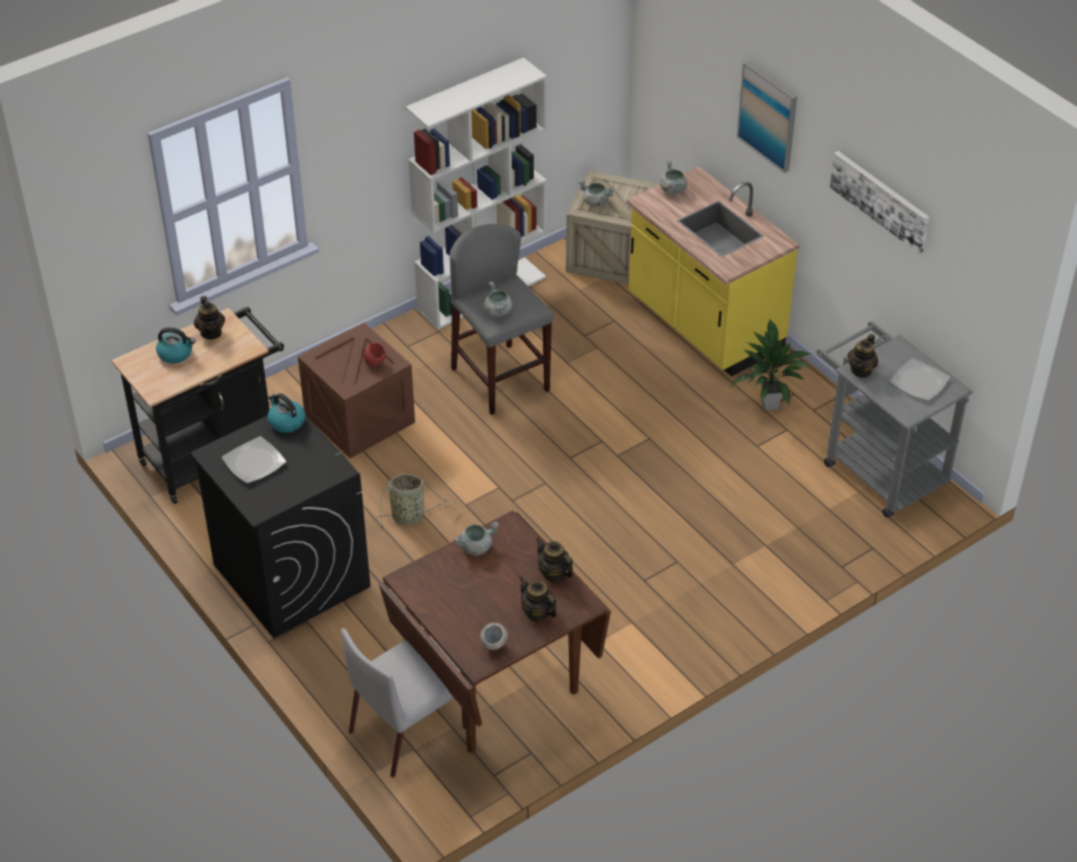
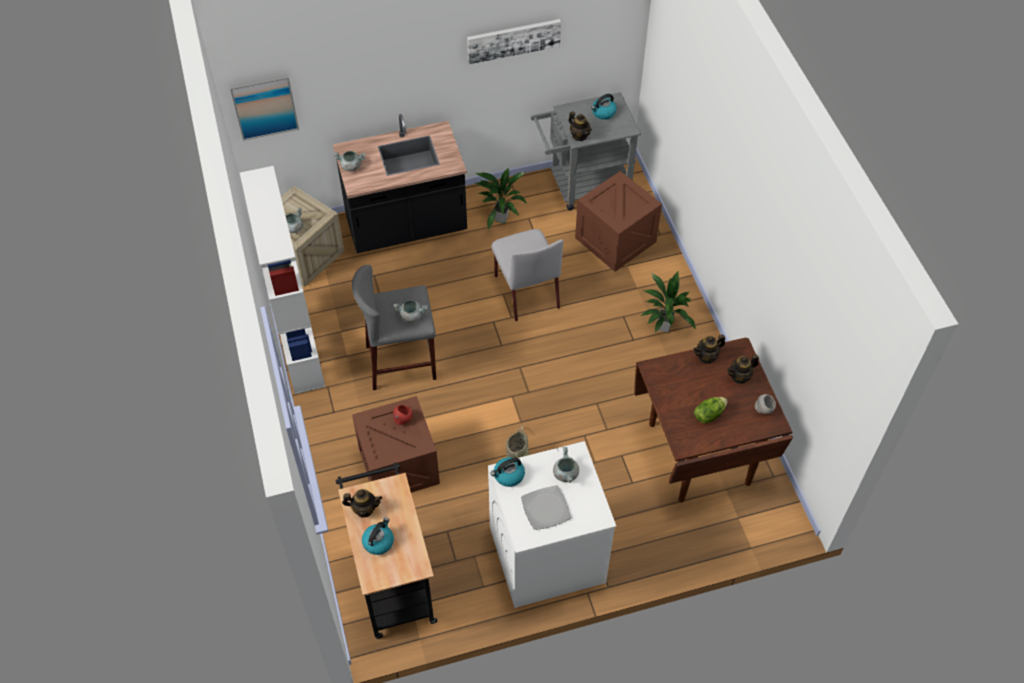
camera: 70 degrees left, 10 degrees up
black washing machine [190,415,370,638] -> white washing machine [488,441,616,608]
grey chair [341,628,466,777] -> grey chair moved to [491,229,564,321]
grey cooking pot [454,522,499,556] -> grey cooking pot moved to [553,447,579,483]
yellow counter [627,167,799,377] -> black counter [333,114,467,253]
picture [737,61,797,173] -> picture moved to [230,75,299,141]
plate [890,358,950,401] -> kettle [591,94,617,120]
none -> crate [575,171,662,272]
none -> potted plant [641,270,696,333]
none -> lettuce [694,397,728,423]

